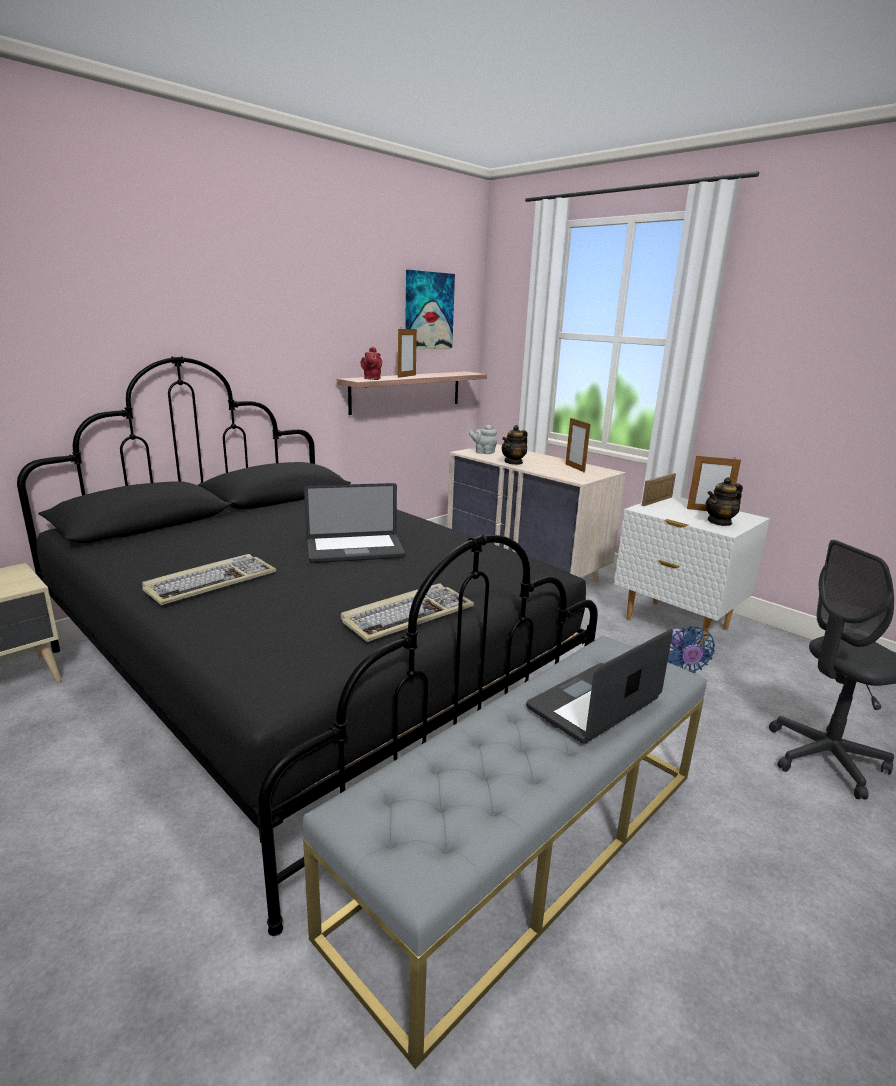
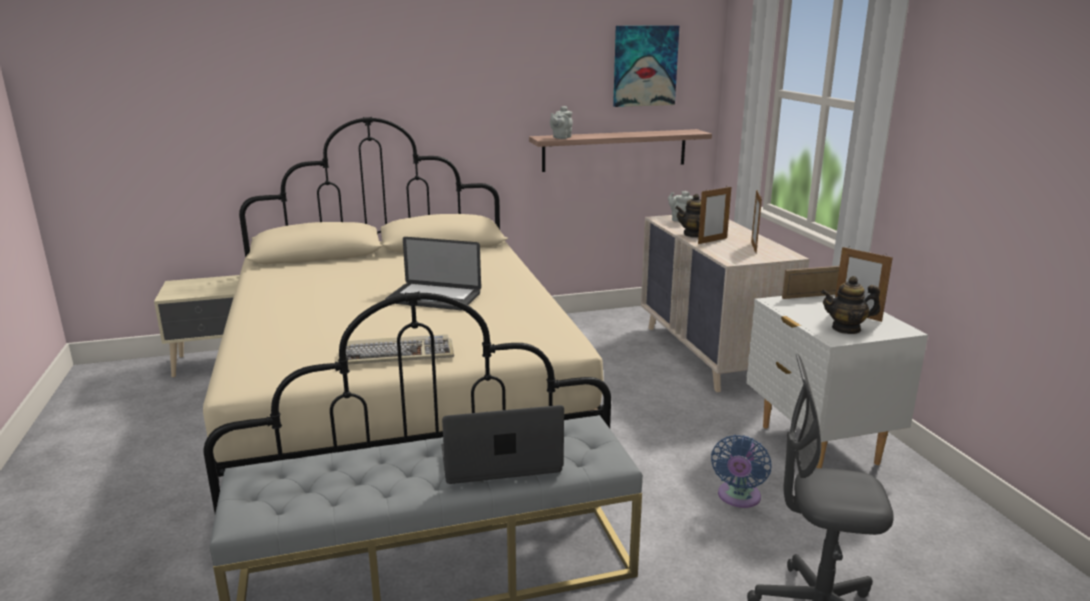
camera: 30 degrees right, 0 degrees up
black bed [17,356,598,936] -> beige bed [203,117,611,513]
keyboard [142,554,276,605] -> none
red teapot [361,347,382,380] -> grey teapot [550,106,573,139]
picture frame [398,329,417,378] -> picture frame moved to [698,186,732,244]

